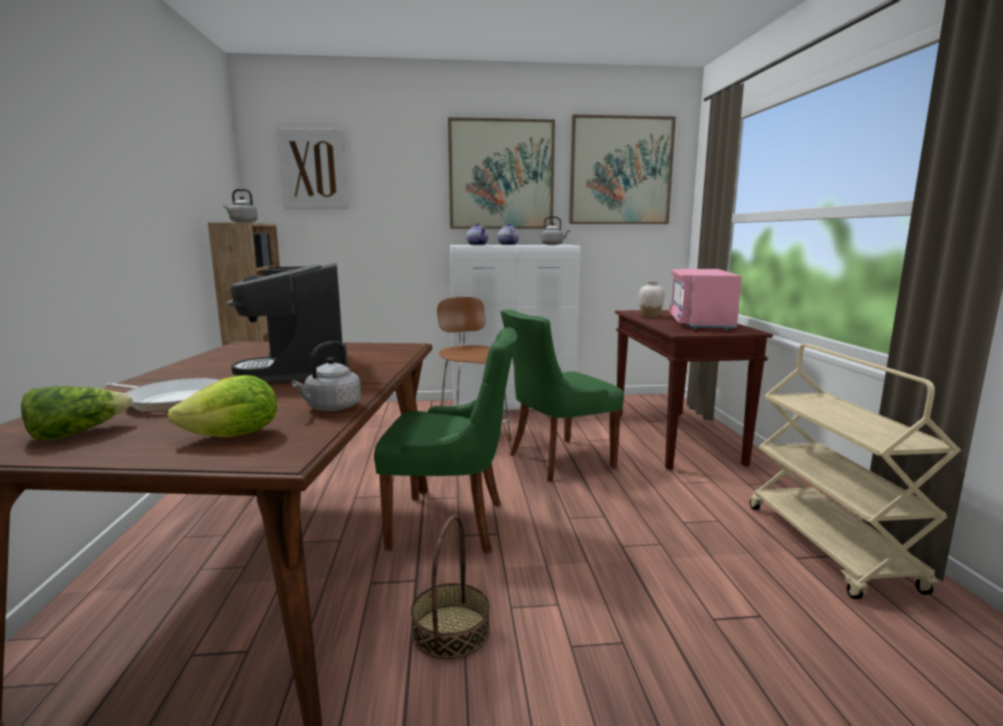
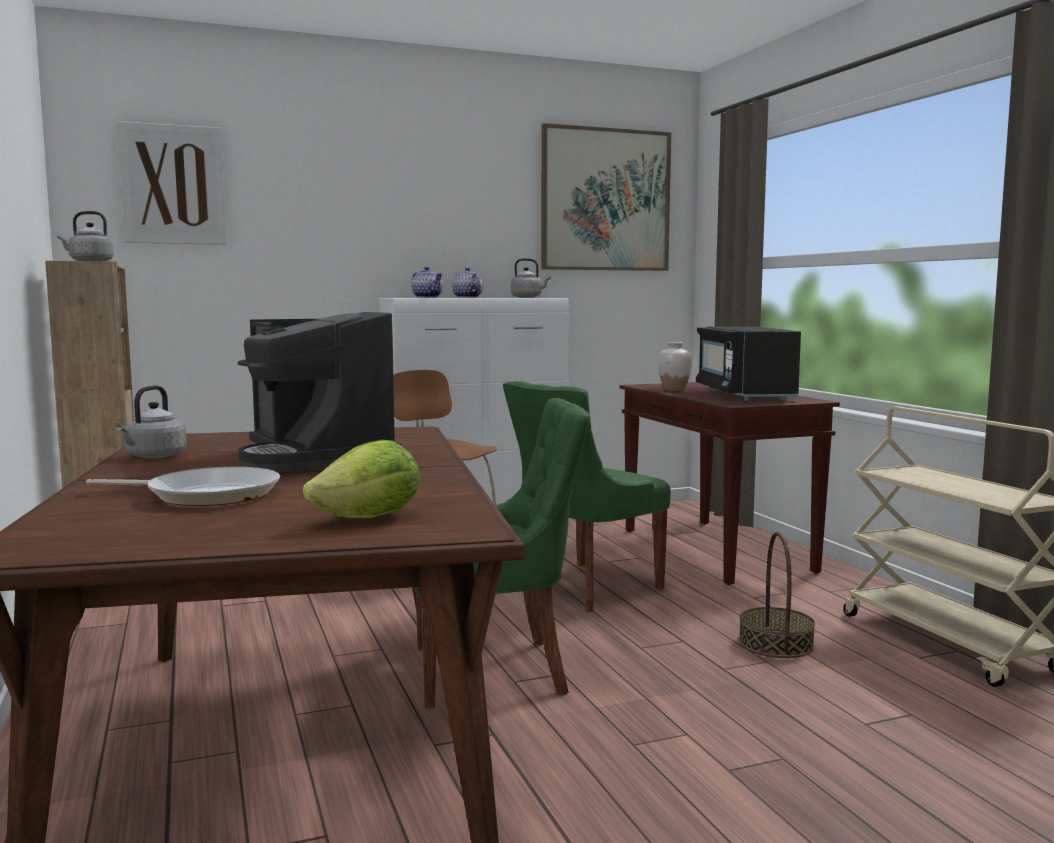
camera: 15 degrees left, 5 degrees down
lettuce [21,386,133,441] -> none
grey kettle [291,341,361,411] -> grey kettle moved to [116,385,187,459]
basket [411,515,490,659] -> basket moved to [739,532,815,658]
picture [448,117,555,229] -> none
pink microwave [668,269,742,330] -> black microwave [696,326,801,401]

